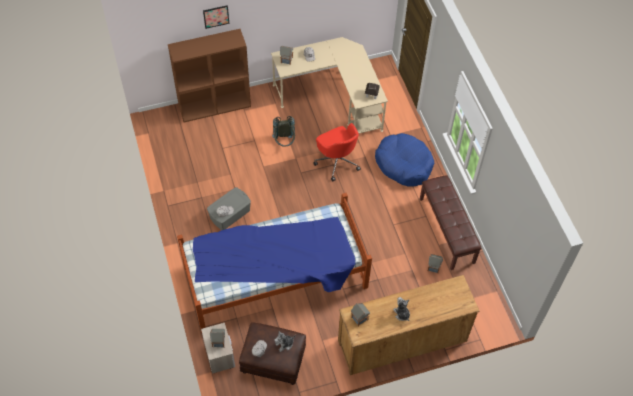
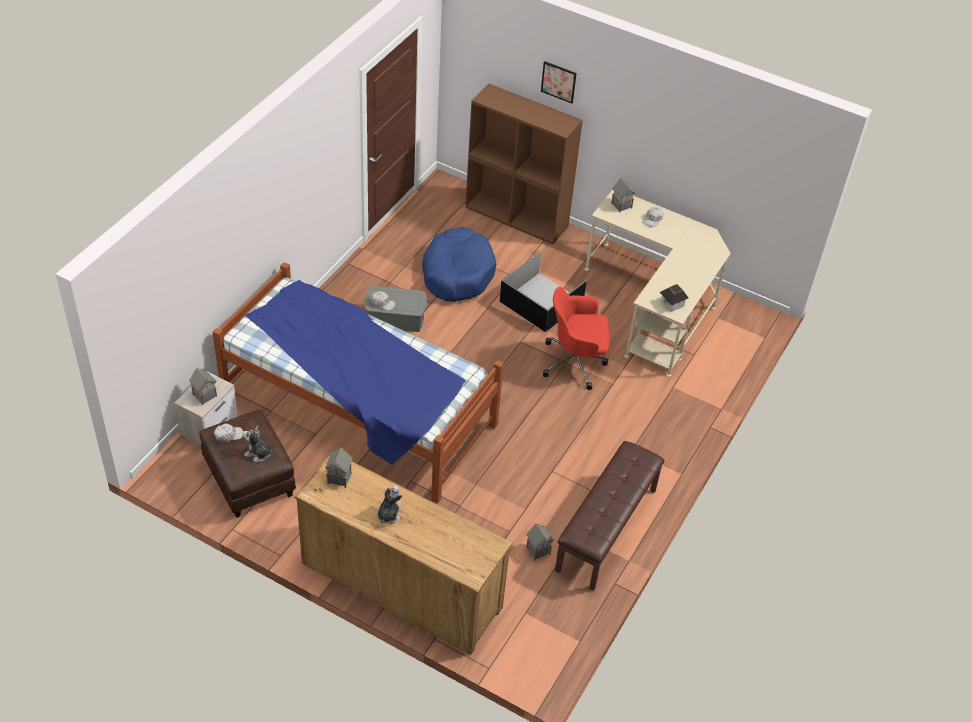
camera: 45 degrees right, 10 degrees down
grey backpack [272,116,295,146] -> black storage box [500,252,587,332]
red office chair [314,123,361,181] -> red office chair turned 75 degrees clockwise [543,287,609,390]
blue dog bed [375,133,434,186] -> blue dog bed moved to [422,227,496,302]

